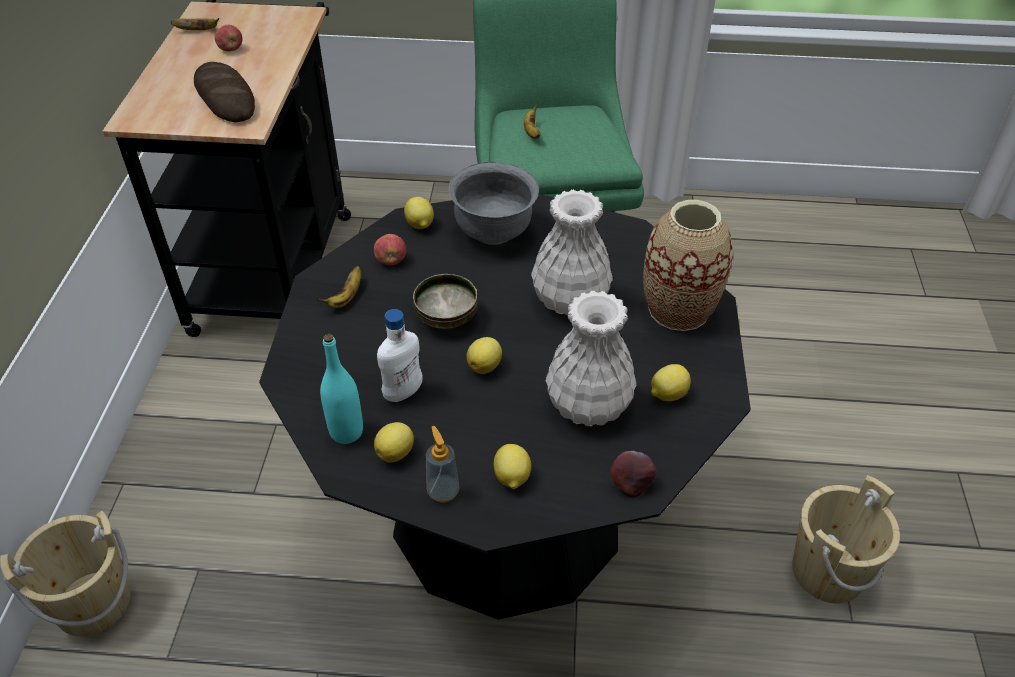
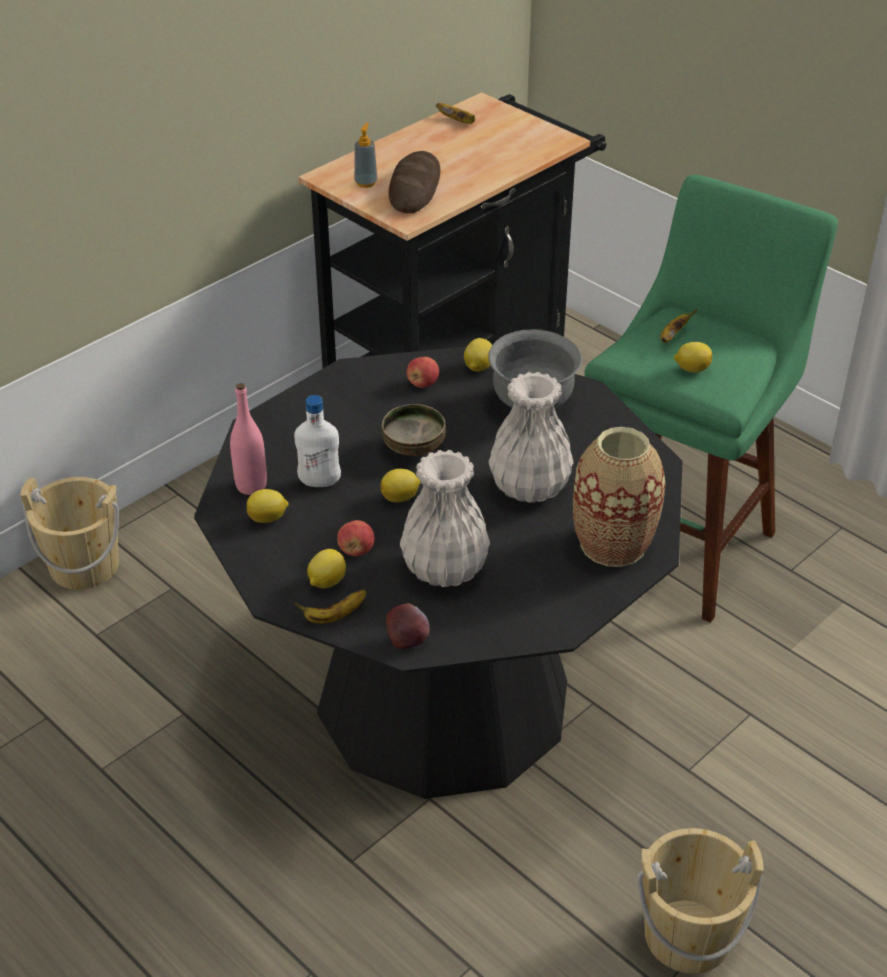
camera: 40 degrees right, 5 degrees down
apple [215,25,242,52] -> apple moved to [337,520,374,556]
banana [317,266,361,308] -> banana moved to [294,589,367,624]
turquoise bottle [320,334,363,444] -> pink bottle [230,383,267,495]
soap dispenser [426,426,460,503] -> soap dispenser moved to [354,123,378,188]
lemon [651,364,691,401] -> lemon moved to [674,342,712,373]

